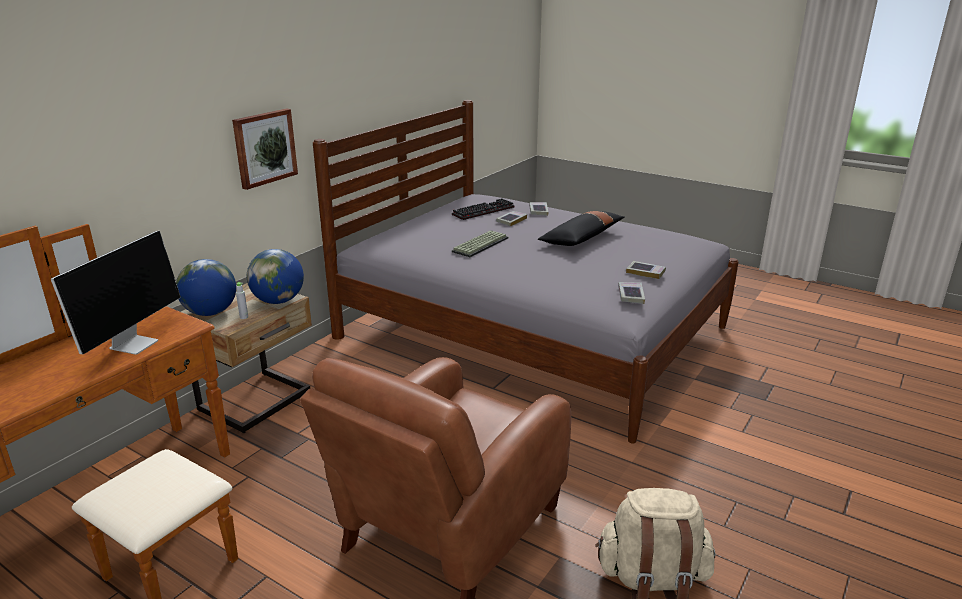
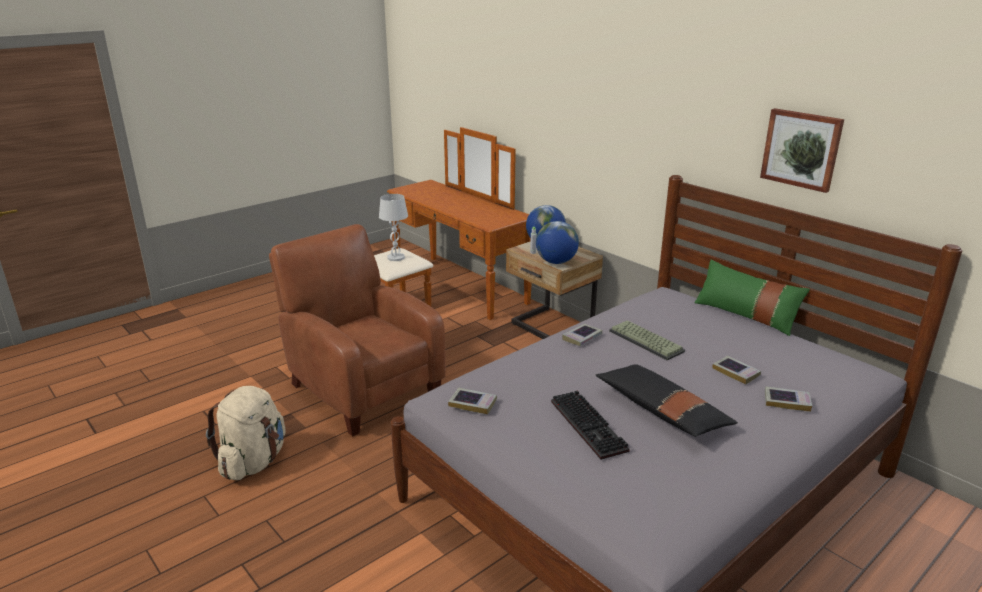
camera: 105 degrees right, 0 degrees up
monitor [51,231,181,355] -> none
picture [232,108,298,190] -> picture moved to [760,108,844,193]
keyboard [452,198,515,220] -> keyboard moved to [551,390,630,460]
book [626,261,666,279] -> book moved to [562,324,602,346]
none -> white table lamp [379,194,408,261]
none -> green pillow [694,259,810,336]

